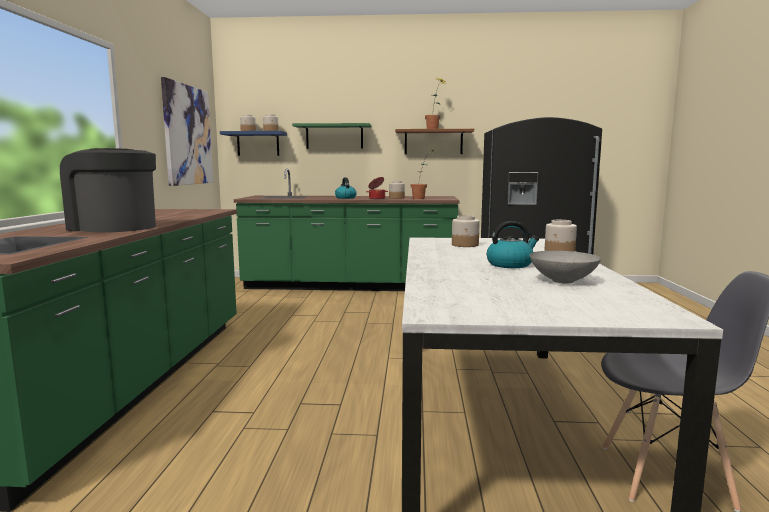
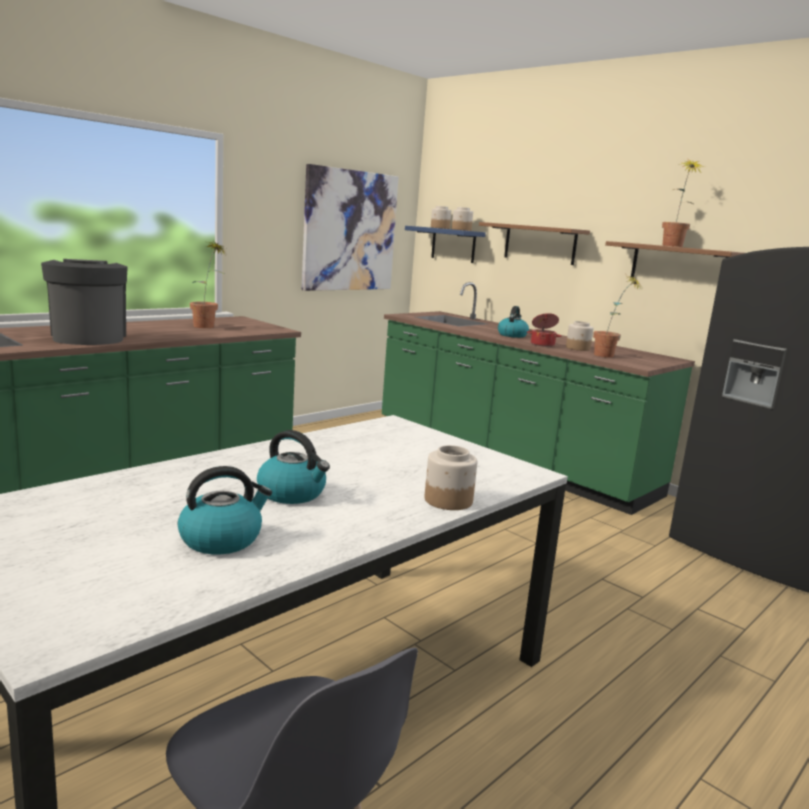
camera: 40 degrees right, 5 degrees up
green shelf [292,123,372,149] -> brown shelf [479,222,590,265]
jar [452,215,480,247] -> none
grey bowl [530,251,601,283] -> kettle [178,466,272,554]
none -> potted plant [190,241,225,328]

